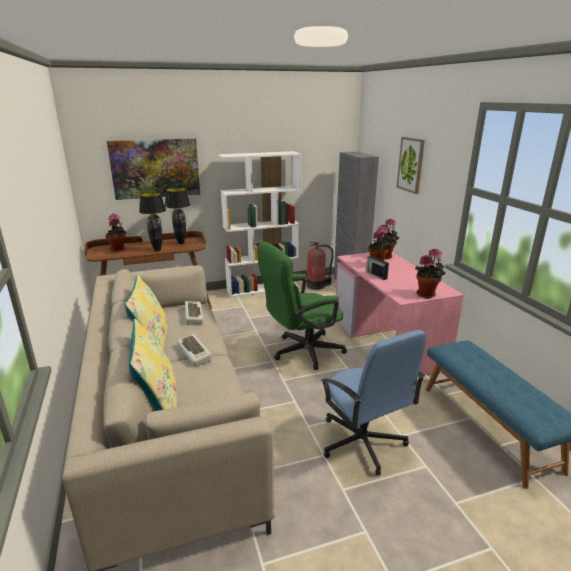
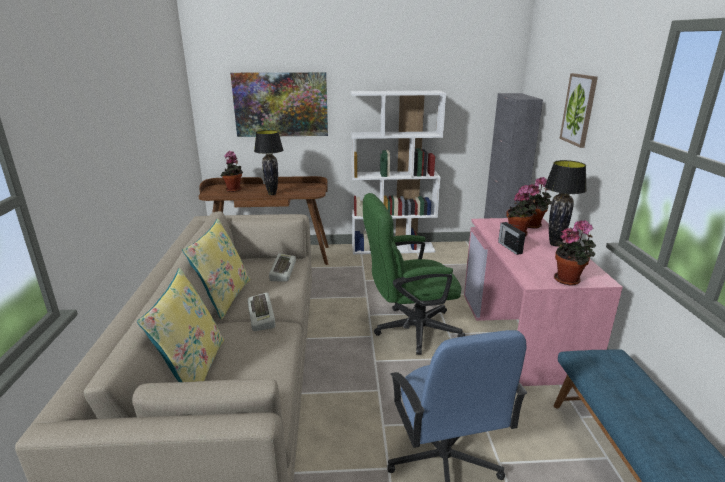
camera: 15 degrees right, 0 degrees up
black table lamp [165,188,190,244] -> black table lamp moved to [545,160,587,247]
fire extinguisher [306,242,334,290] -> none

